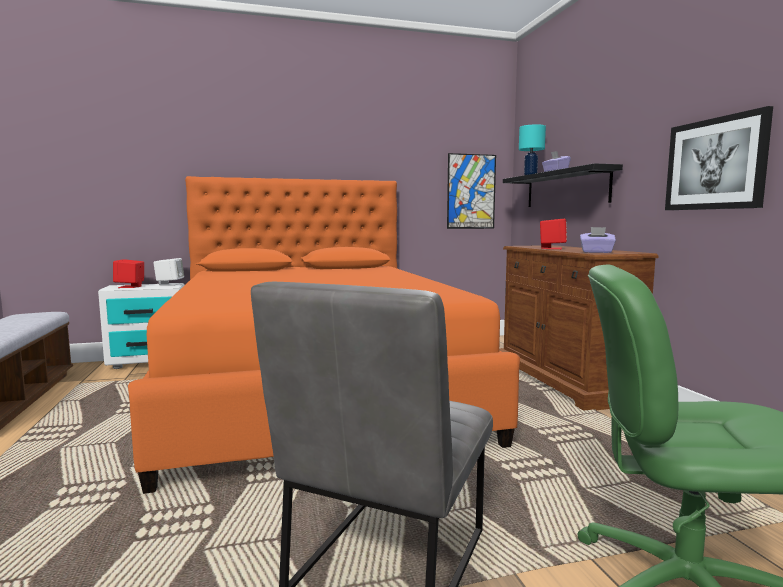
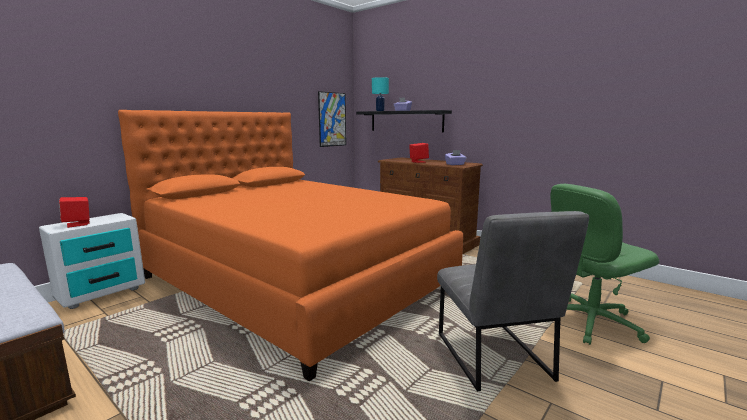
camera: 35 degrees left, 5 degrees up
white speaker [153,258,184,286] -> none
picture [665,106,773,210] -> none

